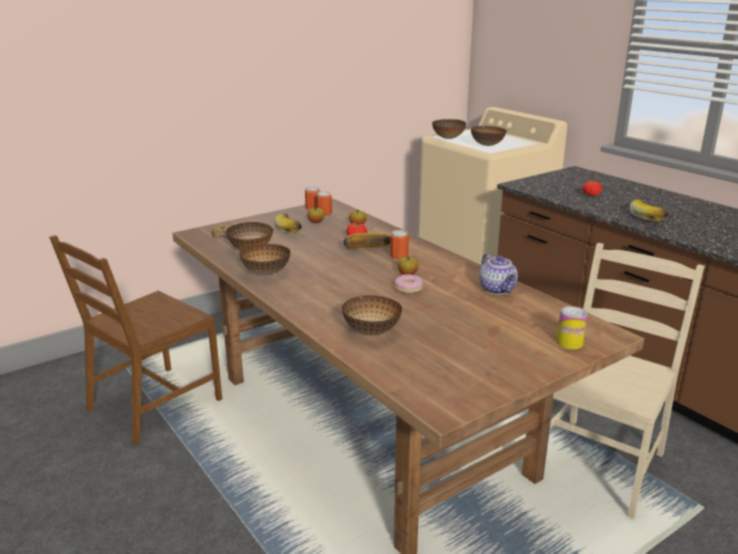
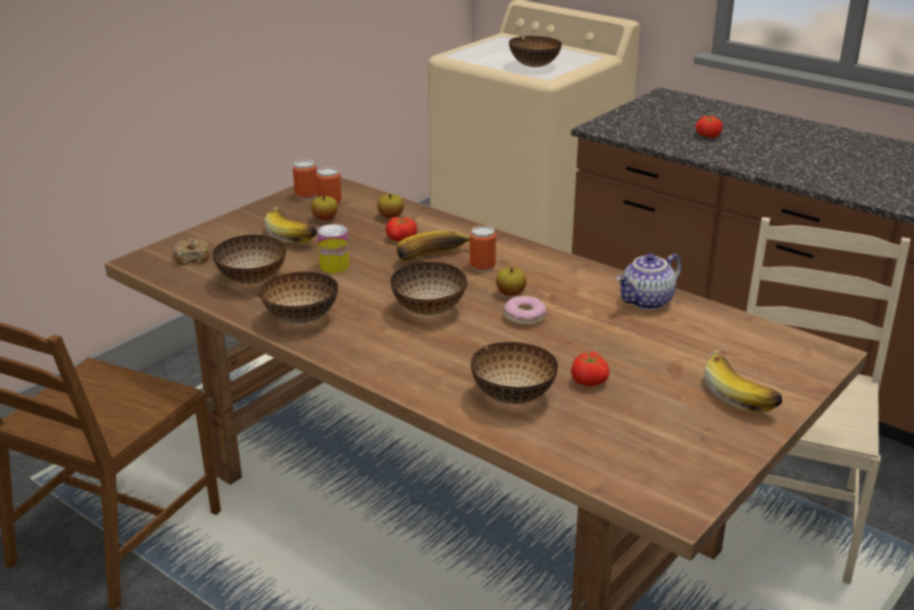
camera: 15 degrees left, 5 degrees up
bowl [432,119,466,139] -> bowl moved to [390,262,468,315]
teapot [479,253,518,295] -> teapot turned 90 degrees clockwise [616,253,682,310]
can [556,306,588,349] -> can moved to [317,224,349,273]
banana [630,199,668,221] -> banana moved to [704,350,782,412]
none -> tomato [571,351,610,386]

